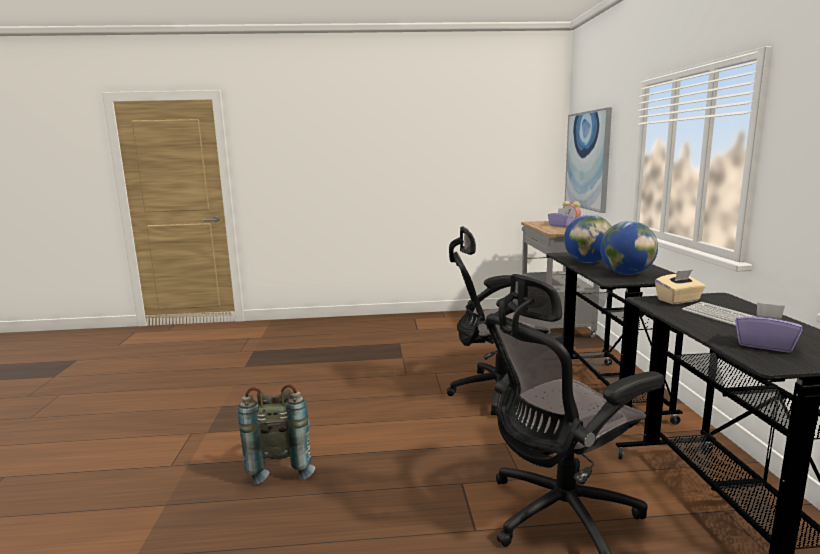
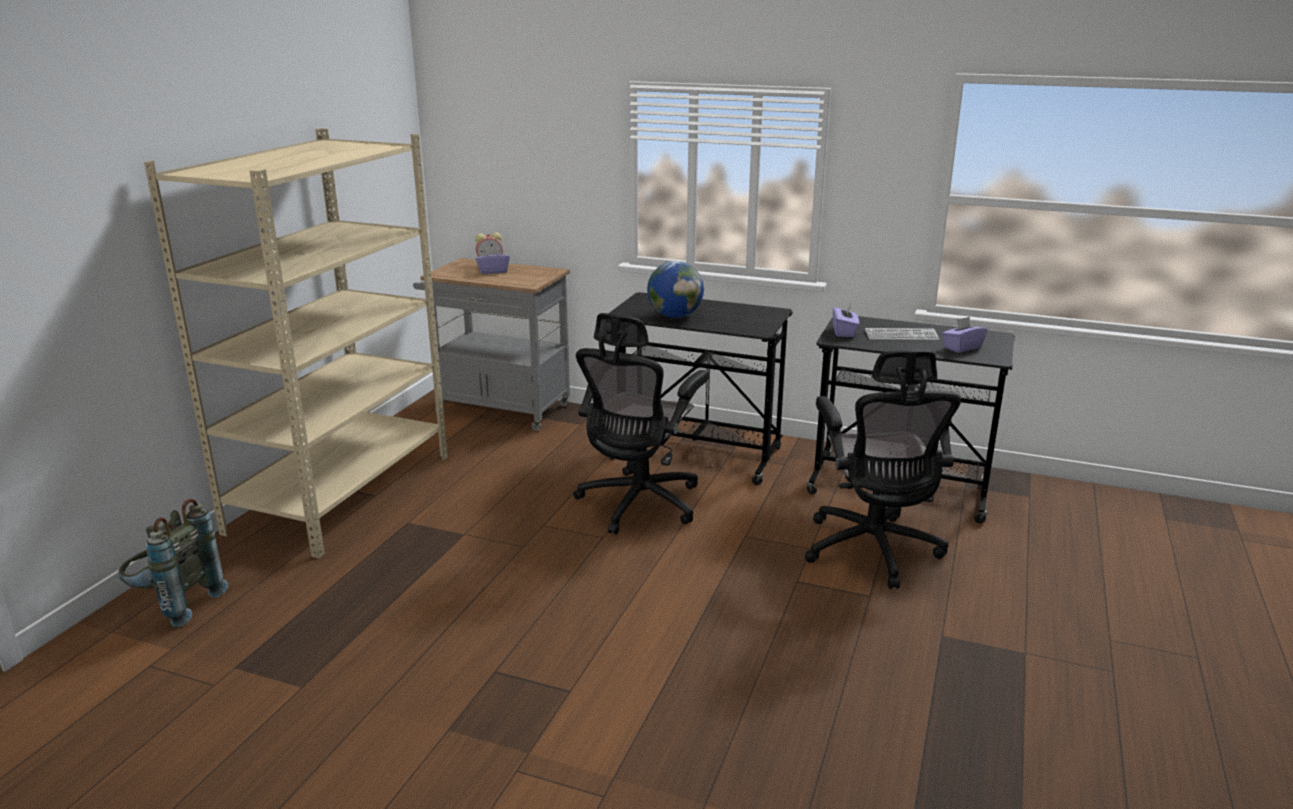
camera: 65 degrees left, 10 degrees up
grey backpack [238,384,315,485] -> grey backpack moved to [118,499,228,627]
picture [565,107,612,213] -> none
globe [600,221,658,275] -> none
beige tissue box [655,270,706,304] -> purple tissue box [833,303,859,337]
none -> beige bookcase [144,128,448,558]

